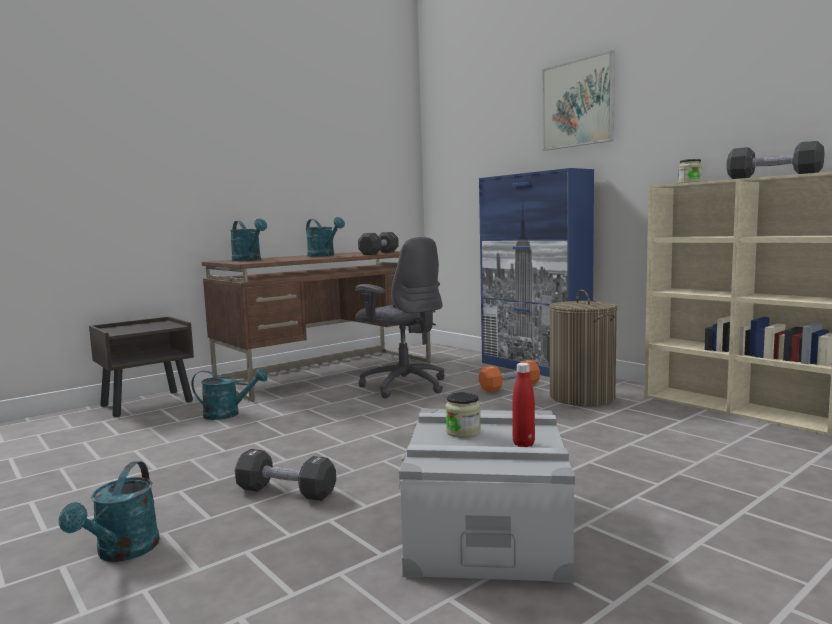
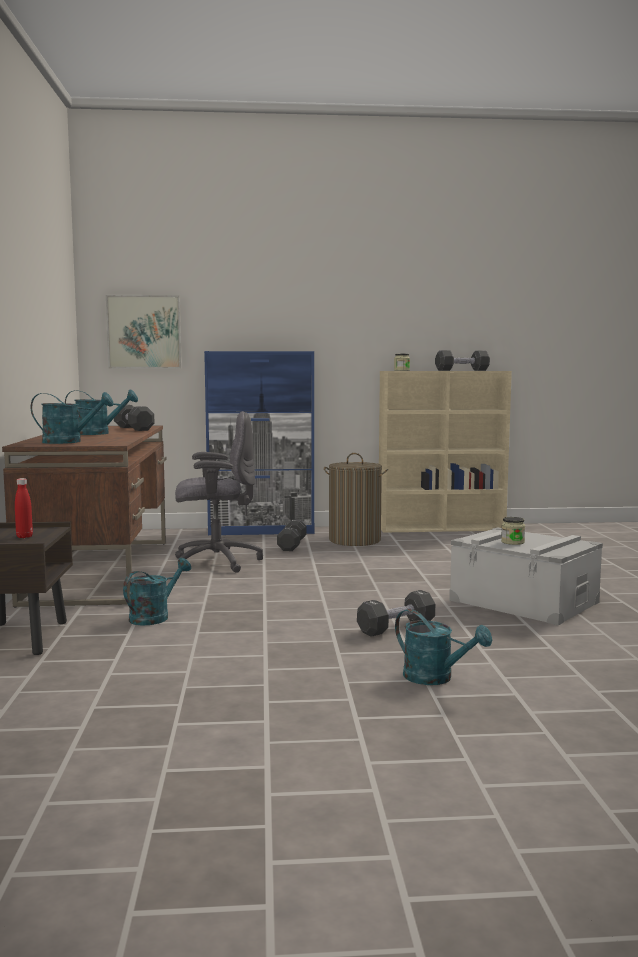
camera: 55 degrees left, 0 degrees up
orange dumbbell [479,360,540,392] -> black dumbbell [277,519,307,551]
red bottle [512,363,535,447] -> red bottle moved to [15,478,33,538]
picture [542,50,615,151] -> picture moved to [106,295,182,369]

